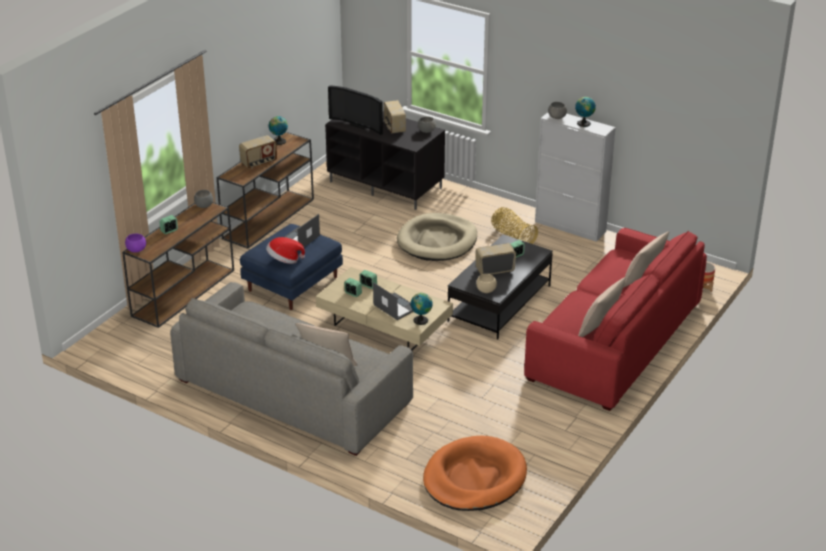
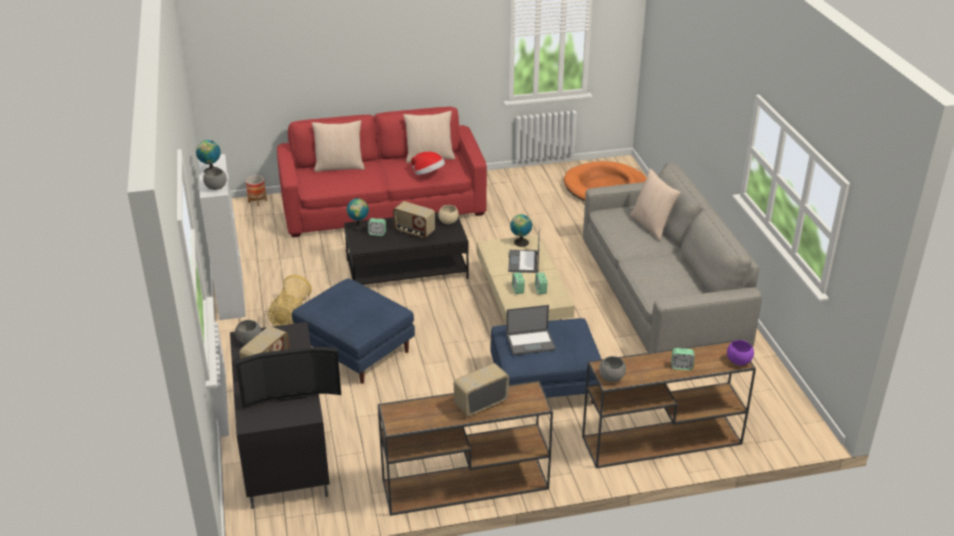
camera: 135 degrees left, 0 degrees up
radio [239,135,277,168] -> radio turned 45 degrees counterclockwise [454,363,509,416]
hat [266,237,305,264] -> hat moved to [411,152,445,175]
globe [269,116,288,145] -> globe moved to [346,197,369,230]
television [328,85,383,135] -> television turned 90 degrees clockwise [236,347,341,408]
beige dog bed [397,213,477,261] -> blue ottoman [292,278,415,384]

